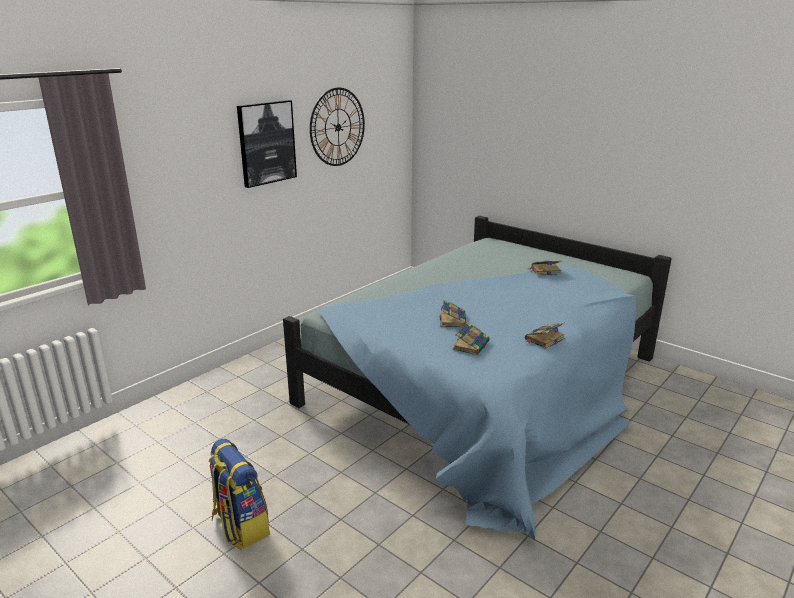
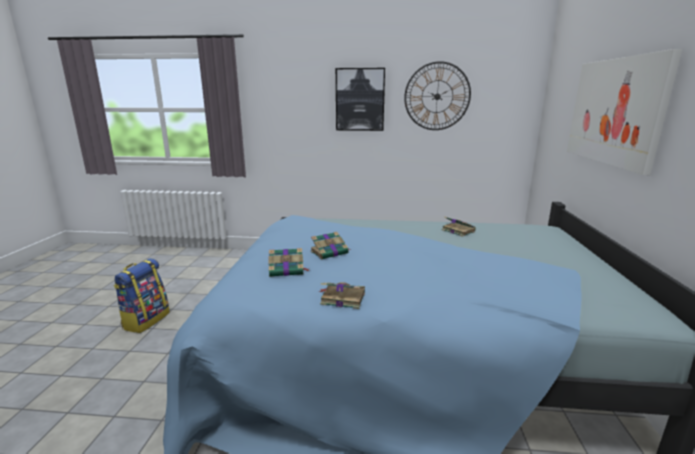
camera: 55 degrees right, 5 degrees down
book [529,260,562,275] -> book moved to [442,216,475,237]
none -> picture [567,49,682,175]

